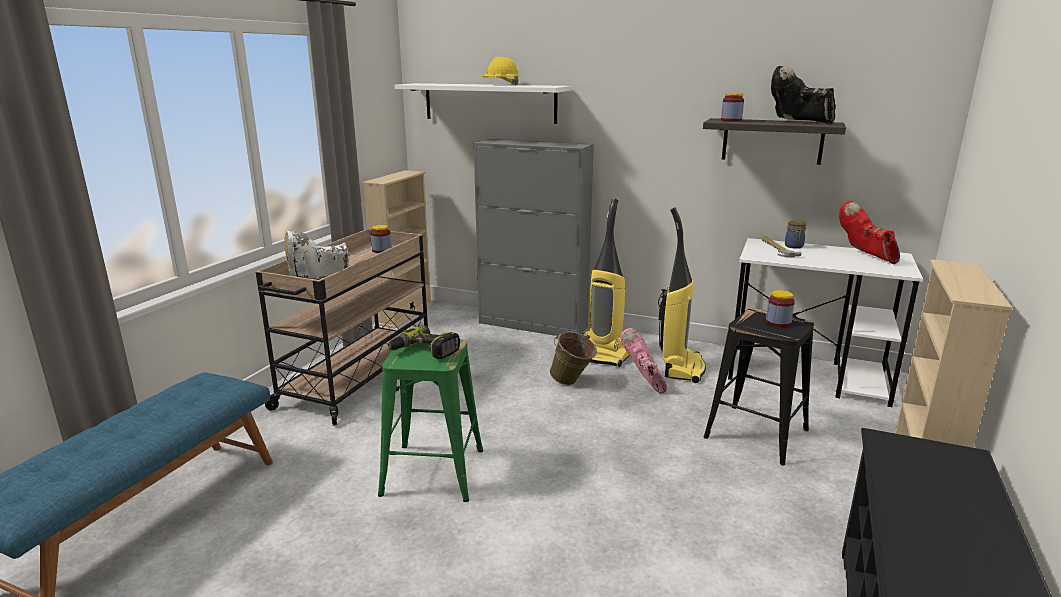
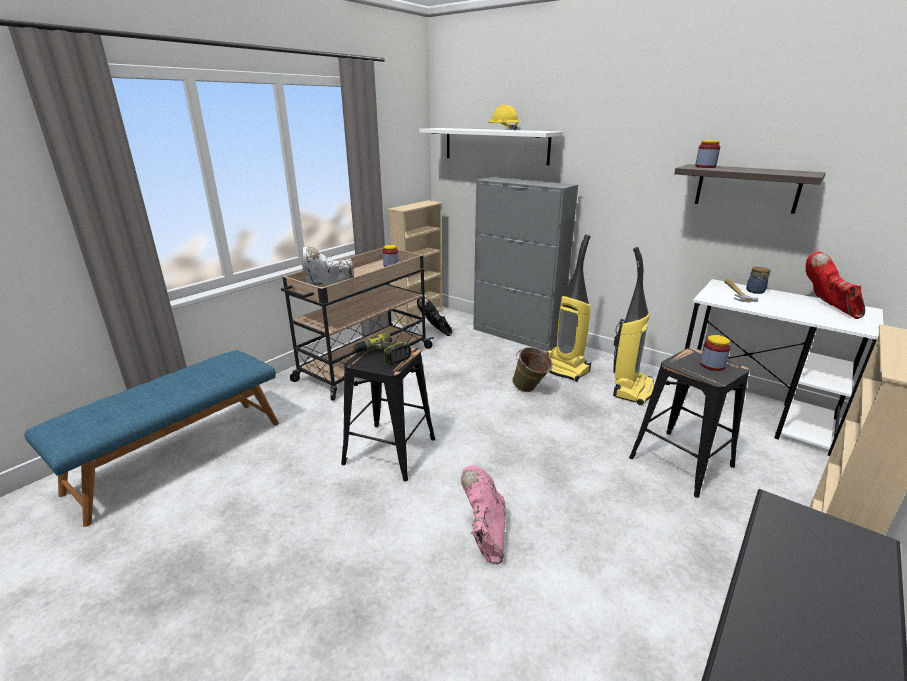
camera: 15 degrees right, 5 degrees up
green stool [378,339,483,502] -> black stool [341,347,435,482]
pink boot [621,328,667,394] -> pink boot moved to [461,465,506,564]
black boot [771,66,836,124] -> black boot moved to [417,297,452,336]

